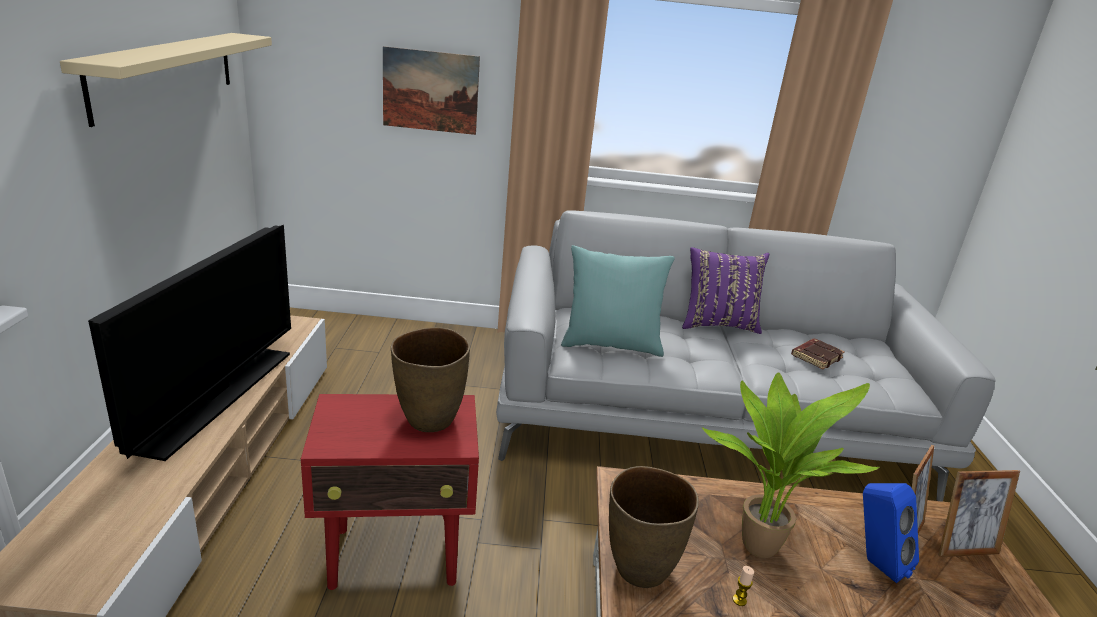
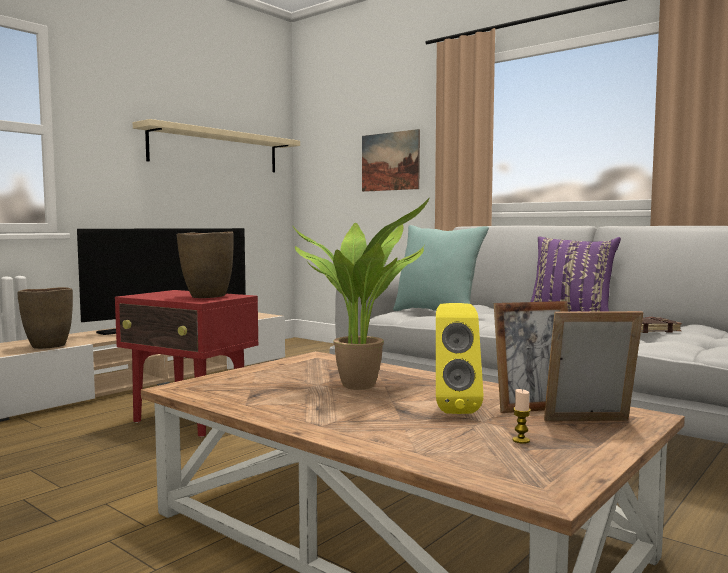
camera: 40 degrees right, 20 degrees down
brown vase [609,466,699,588] -> brown vase moved to [17,287,73,349]
candle [733,566,754,606] -> candle moved to [513,389,531,444]
blue speaker [863,483,919,583] -> yellow speaker [436,303,484,414]
picture frame [938,470,1020,557] -> picture frame turned 150 degrees clockwise [544,311,644,421]

